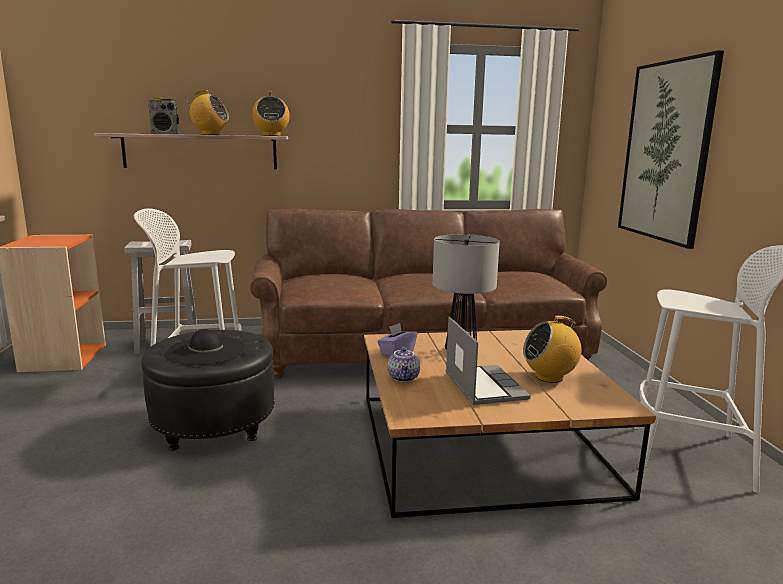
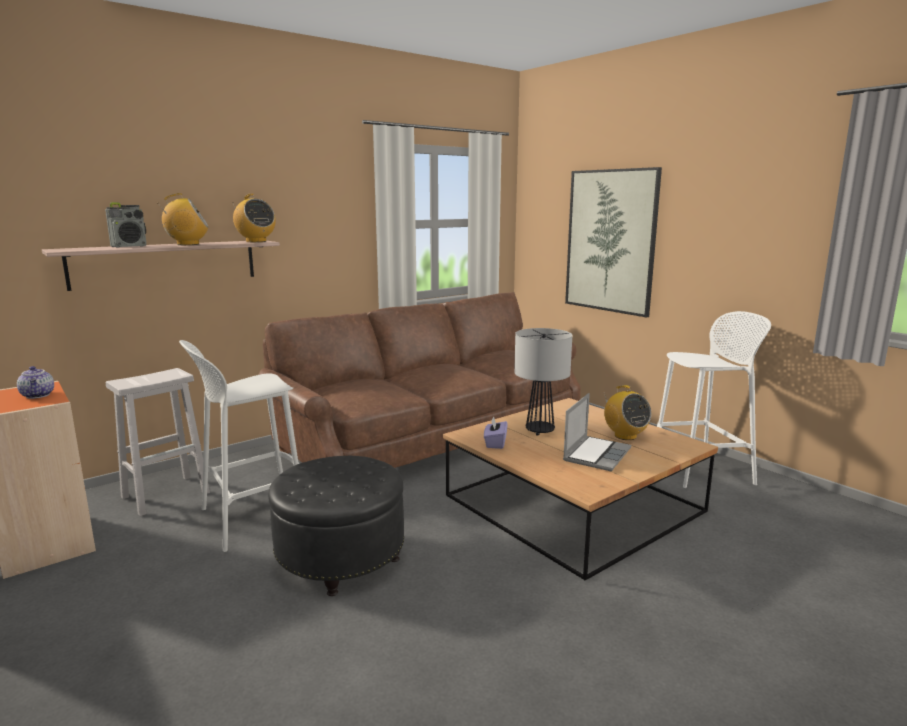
camera: 30 degrees left, 0 degrees up
black hat [165,329,245,365] -> none
teapot [388,346,420,382] -> teapot moved to [17,366,54,399]
laptop [446,317,531,405] -> laptop turned 75 degrees clockwise [563,393,631,471]
radio [523,316,581,383] -> radio turned 75 degrees counterclockwise [604,385,651,440]

